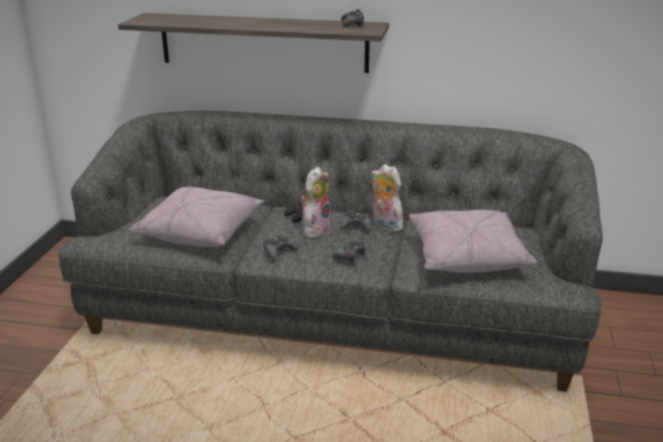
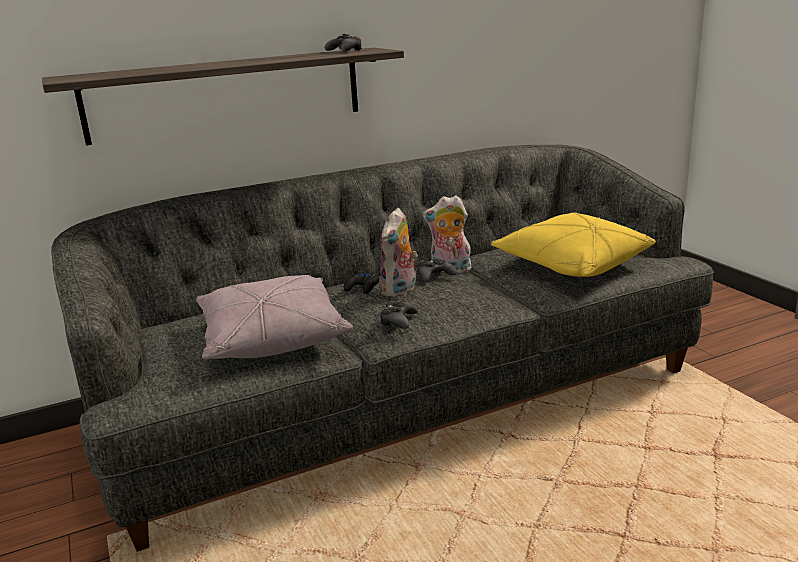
camera: 35 degrees left, 5 degrees down
plush toy [301,167,332,238] -> plush toy turned 150 degrees counterclockwise [380,208,418,299]
black game controller [332,240,366,263] -> none
purple pillow [409,210,537,273] -> yellow pillow [491,212,656,277]

